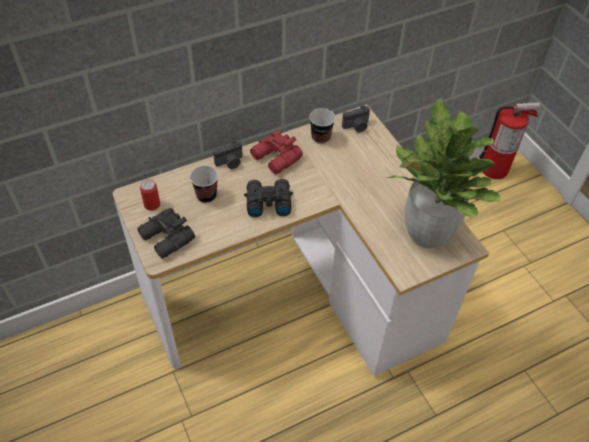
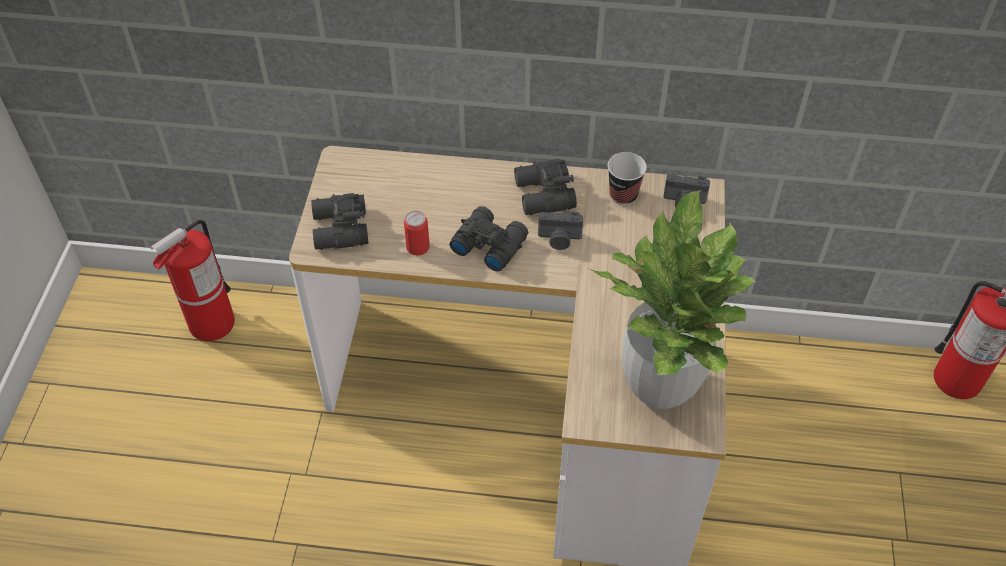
camera: 35 degrees right, 0 degrees up
can [140,179,160,210] -> can moved to [404,211,430,256]
cup [190,166,218,203] -> none
camera [213,140,243,169] -> camera moved to [538,211,583,250]
red binoculars [250,130,303,174] -> black binoculars [514,159,577,215]
none -> fire extinguisher [150,220,235,341]

